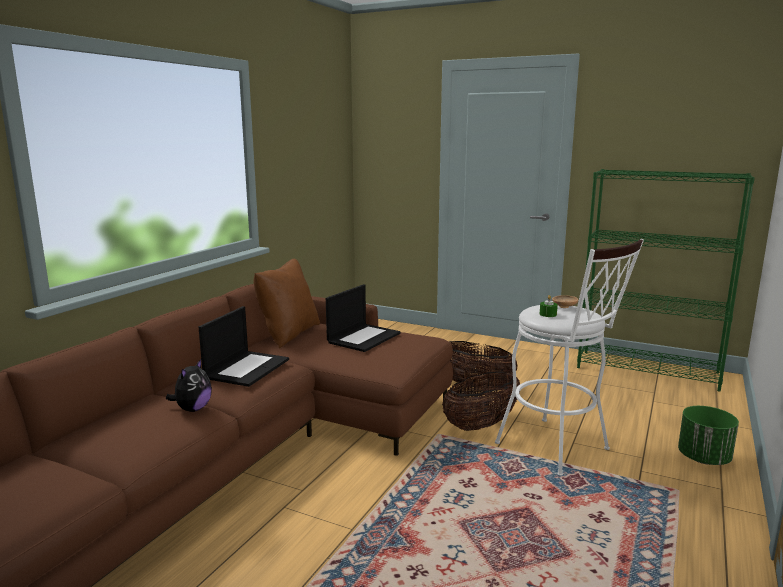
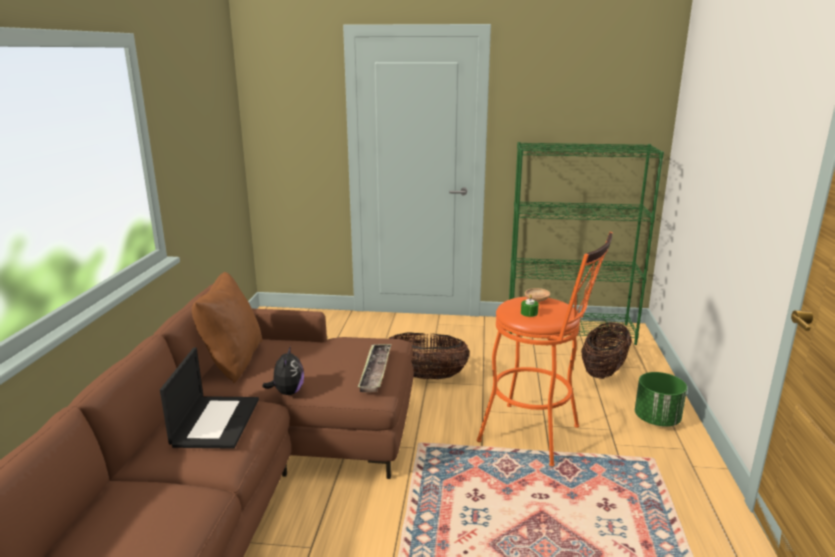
camera: 20 degrees left, 5 degrees up
plush toy [166,359,212,412] -> plush toy moved to [262,346,304,395]
laptop [326,284,401,352] -> none
basket [442,372,520,431] -> basket moved to [581,322,632,379]
white stool [495,239,644,476] -> orange stool [477,232,613,466]
none -> tray [358,344,392,392]

